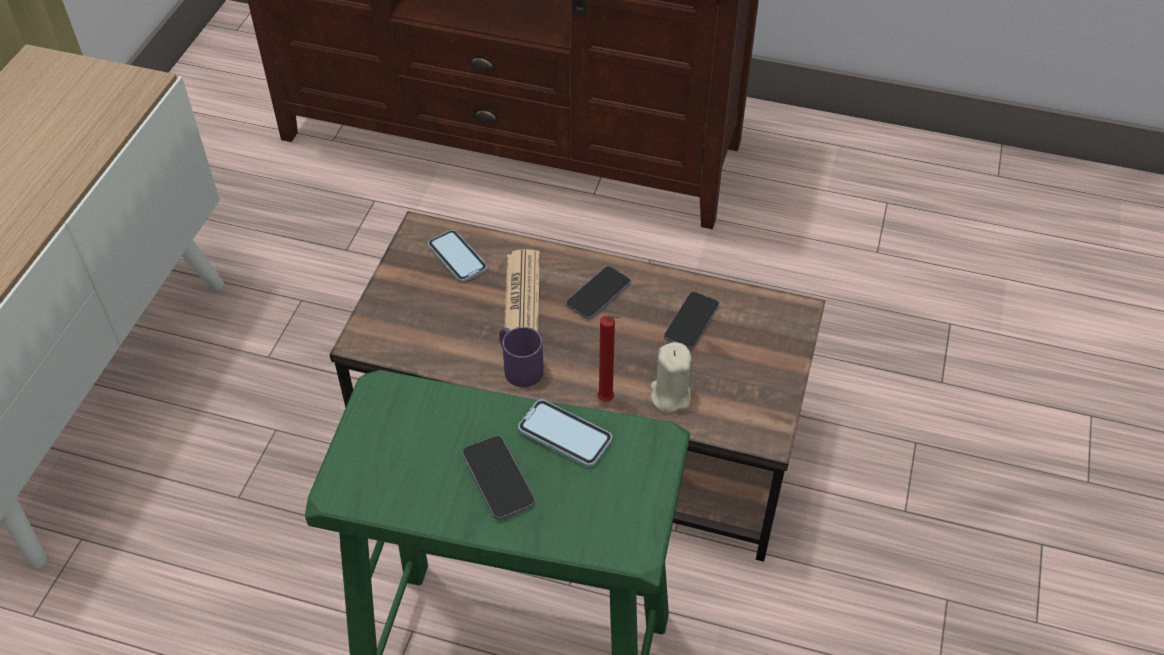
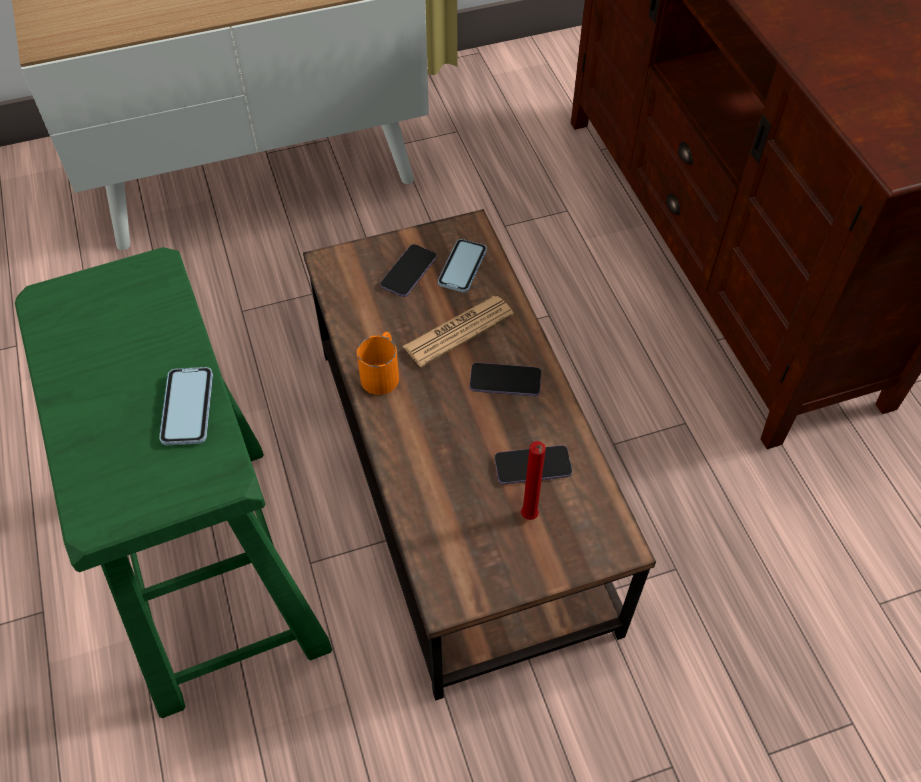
camera: 55 degrees right, 5 degrees up
phone [463,436,535,520] -> phone moved to [380,244,437,297]
purple mug [499,327,544,387] -> orange mug [357,332,399,395]
red candle [597,315,621,402] -> red candle moved to [521,441,546,520]
beige candle [650,342,691,413] -> none

